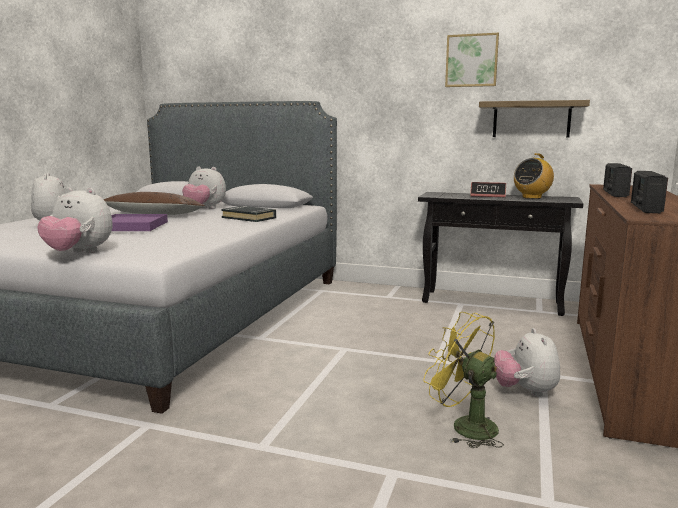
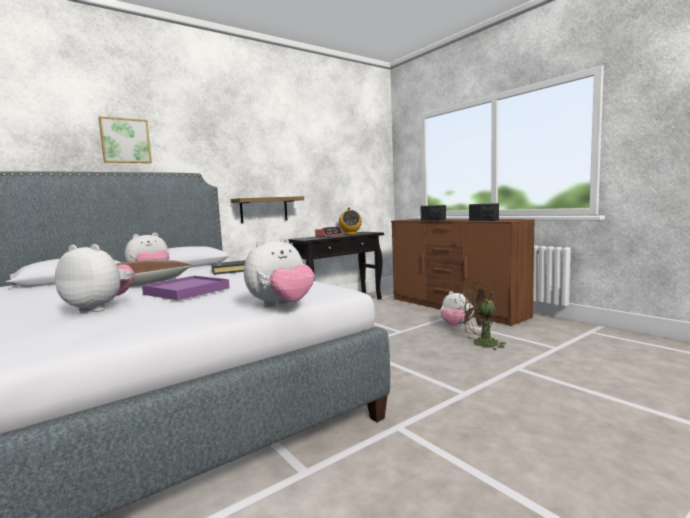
camera: 55 degrees left, 5 degrees down
yellow fan [423,312,504,448] -> brown fan [457,280,507,350]
picture [445,33,499,87] -> picture moved to [99,116,152,163]
shelf [479,100,590,137] -> shelf moved to [231,196,304,223]

